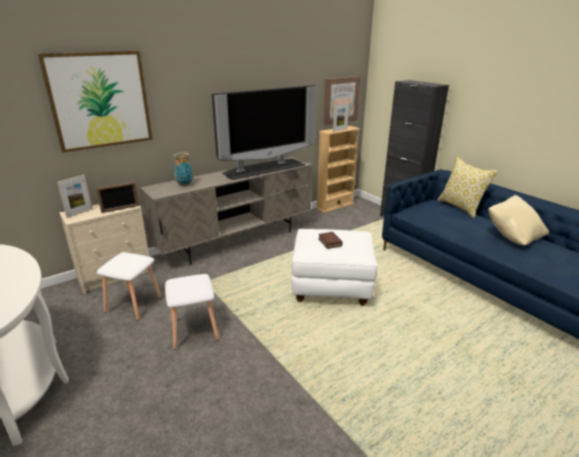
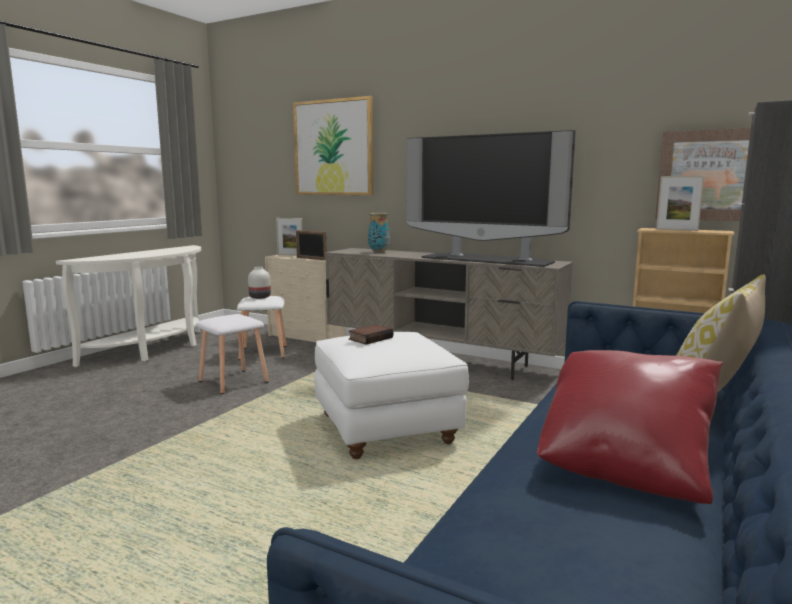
camera: 65 degrees right, 15 degrees down
beige pillow [488,195,549,245] -> red pillow [537,350,723,504]
none -> white vase [248,267,271,299]

